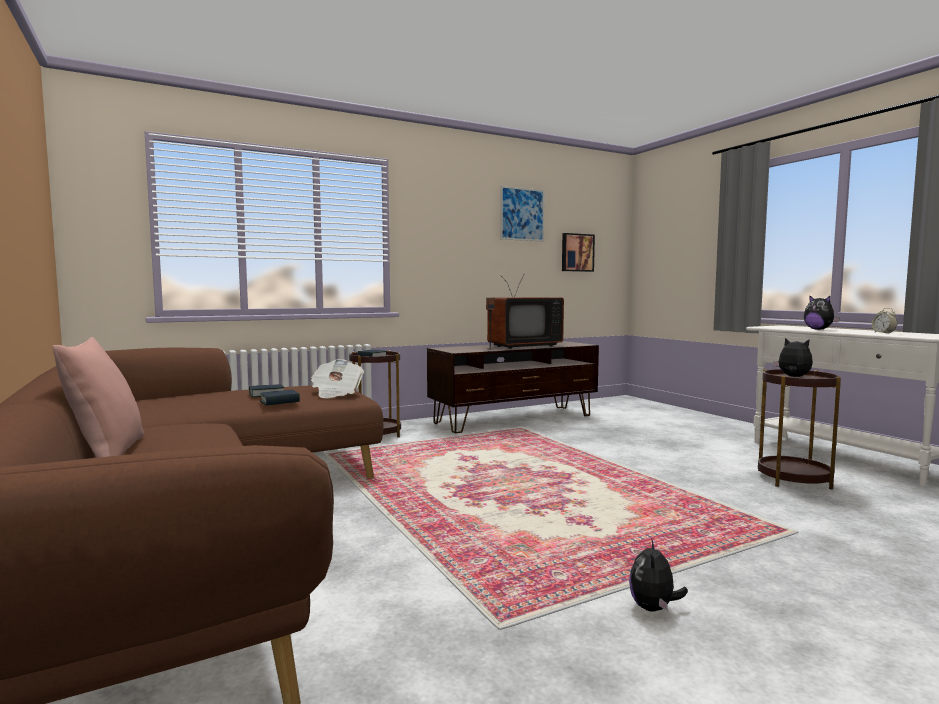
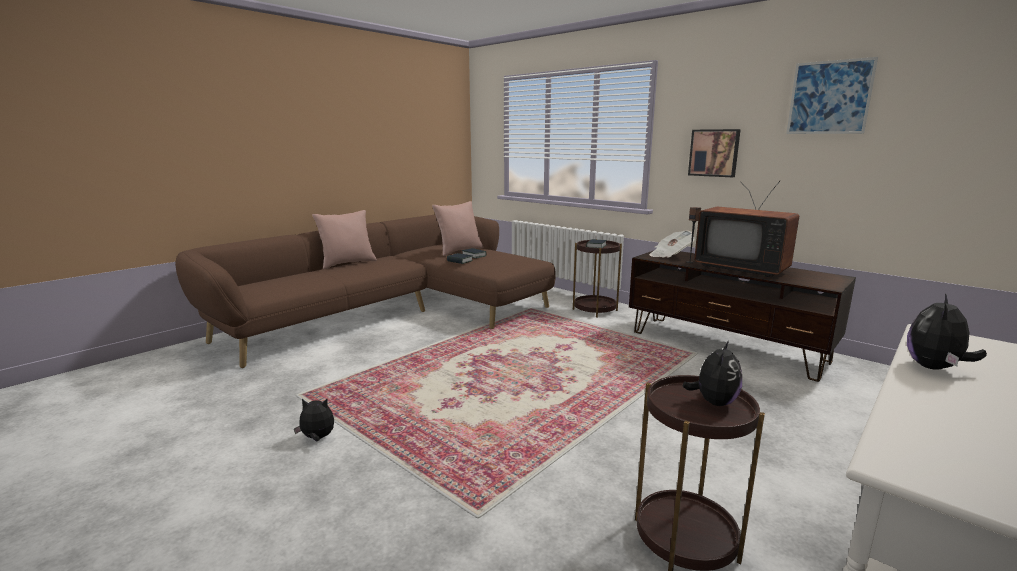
camera: 70 degrees right, 10 degrees up
newspaper [311,359,364,398] -> newspaper moved to [649,231,695,257]
picture [562,233,595,272] -> picture moved to [688,129,741,177]
alarm clock [872,308,898,334] -> none
none -> pink pillow [432,201,483,256]

